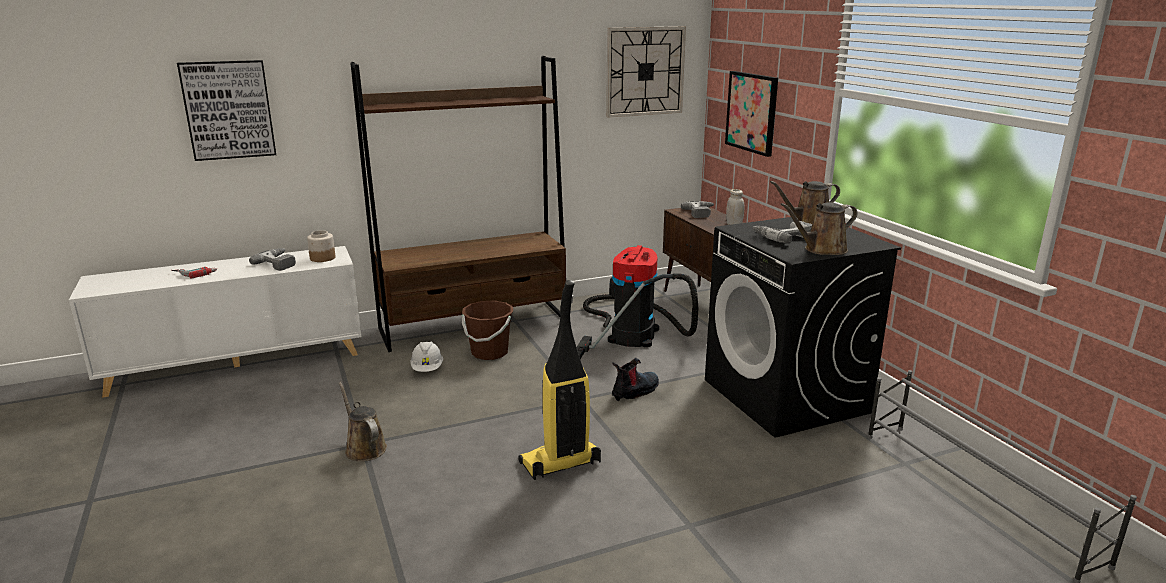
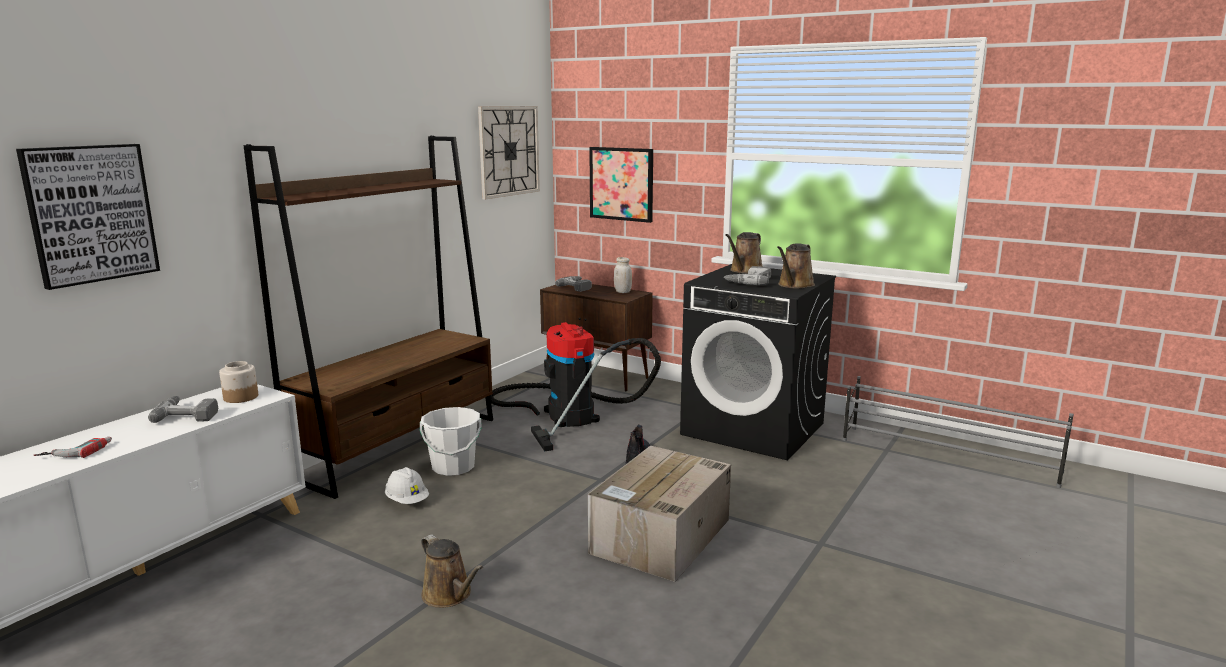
camera: 35 degrees left, 5 degrees down
brown watering can [339,382,387,461] -> brown watering can turned 150 degrees counterclockwise [421,534,483,608]
brown bucket [462,301,513,360] -> white bucket [420,407,482,476]
vacuum cleaner [518,280,601,480] -> cardboard box [588,445,731,582]

